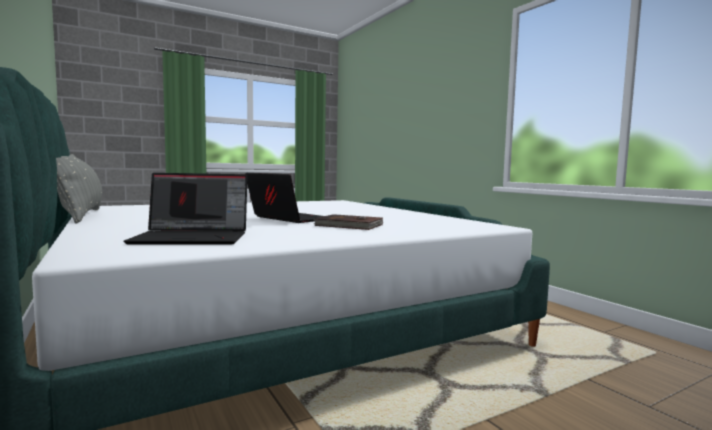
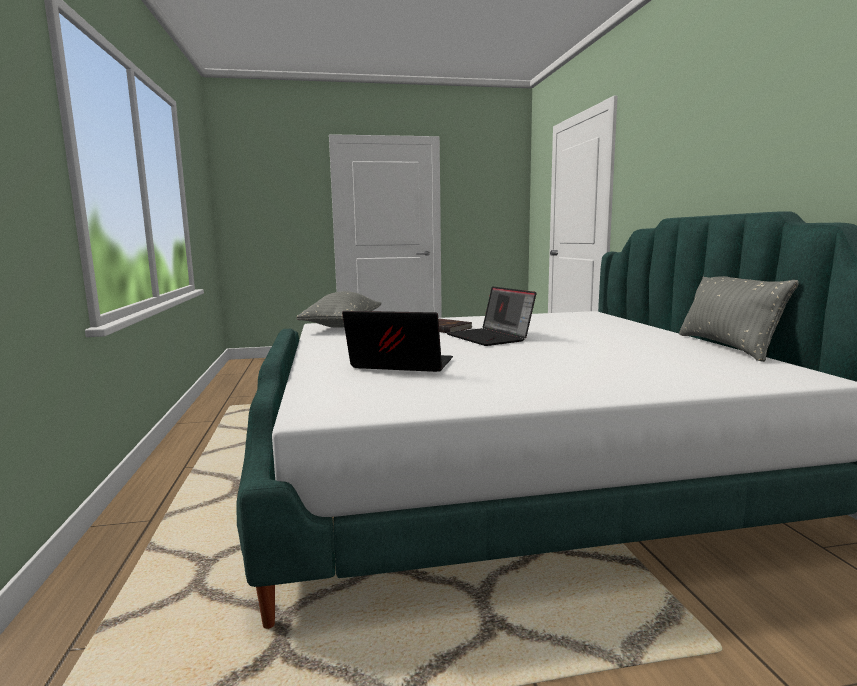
camera: 160 degrees left, 5 degrees up
laptop [124,173,248,245] -> laptop moved to [342,311,453,372]
none -> grey pillow [296,291,382,328]

